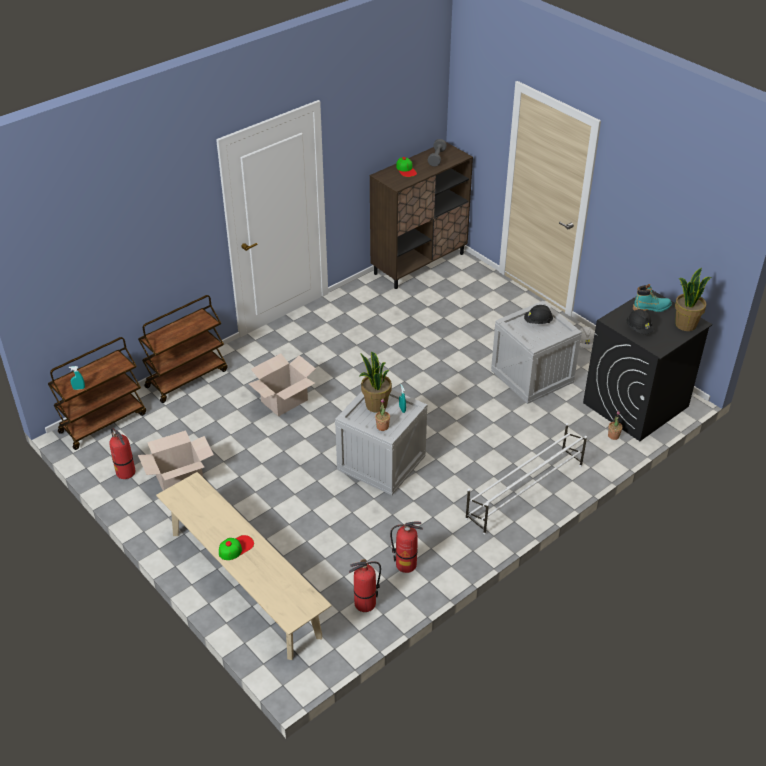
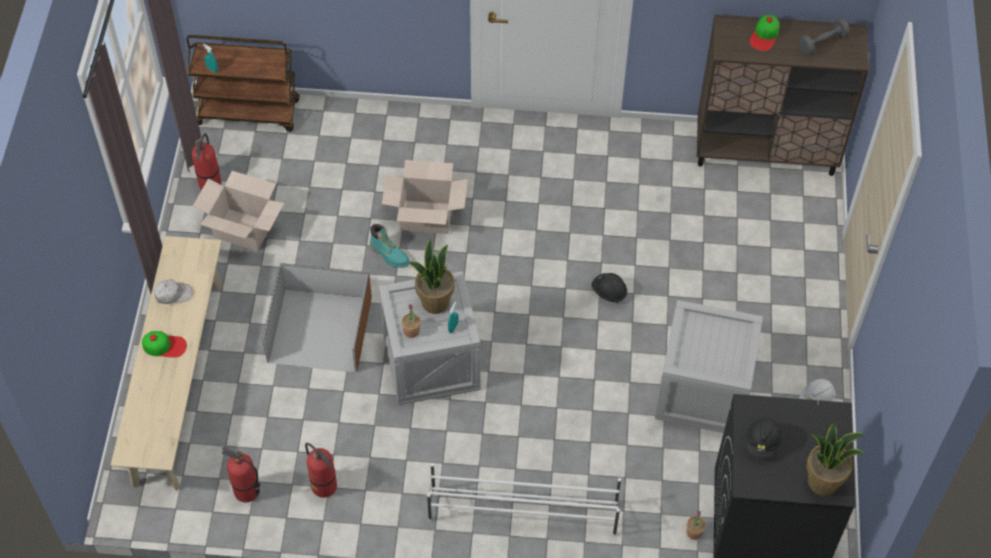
camera: 45 degrees right, 15 degrees up
brown cart [138,295,228,403] -> none
black hard hat [524,305,553,324] -> black hard hat moved to [591,273,627,303]
turquoise boot [633,284,672,312] -> turquoise boot moved to [370,224,410,268]
none -> white cap [154,279,192,304]
none -> brown storage box [262,263,372,373]

